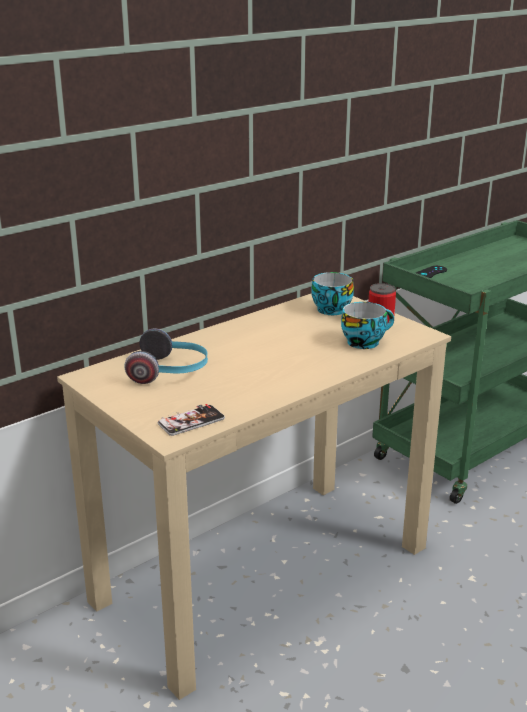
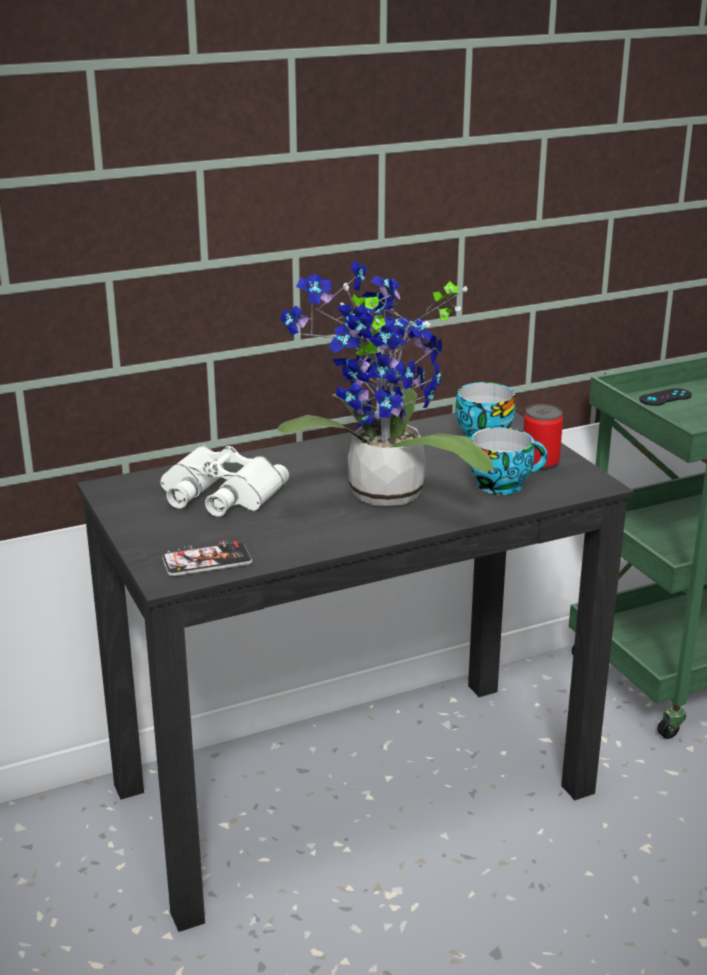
camera: 15 degrees right, 0 degrees up
beige desk [57,294,451,700] -> black desk [77,412,634,932]
headphones [124,328,208,384] -> white binoculars [160,445,289,517]
none -> potted plant [277,260,493,506]

